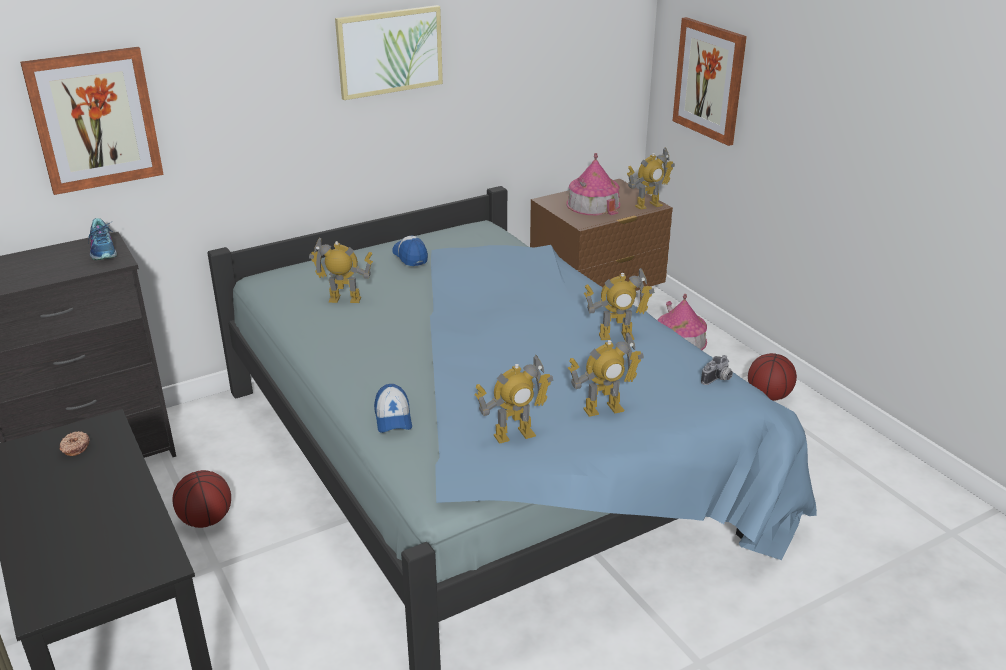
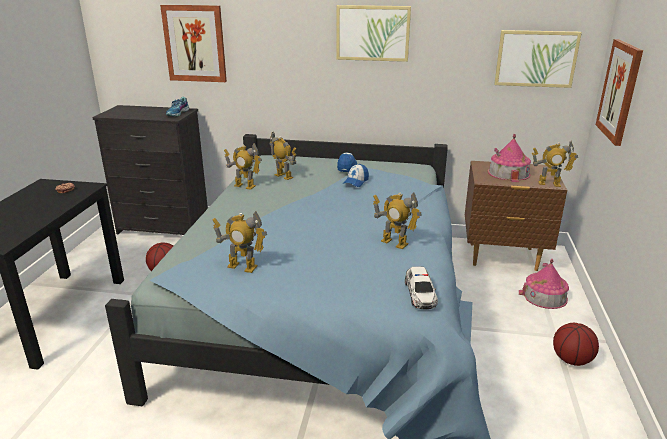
camera: 40 degrees right, 5 degrees down
cap [374,384,412,433] -> cap moved to [343,164,369,187]
toy robot [568,332,644,417] -> toy robot moved to [224,143,262,190]
camera [701,355,733,385] -> toy car [405,267,438,309]
none -> picture [494,30,582,88]

